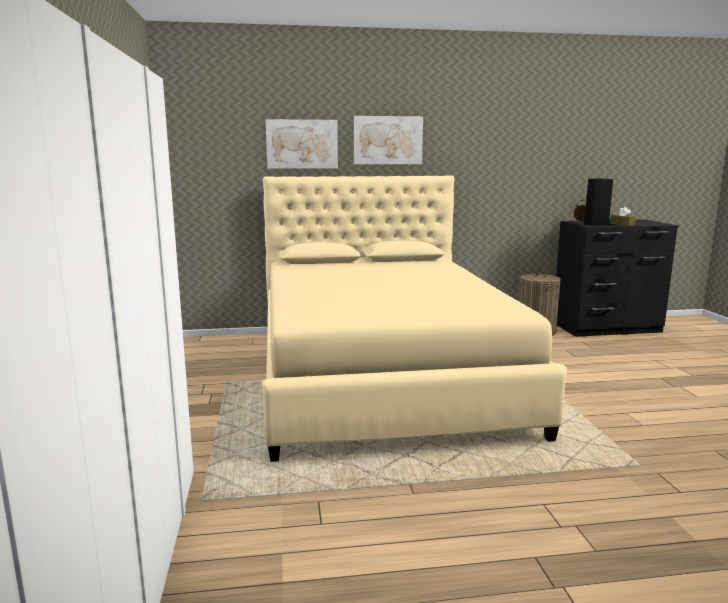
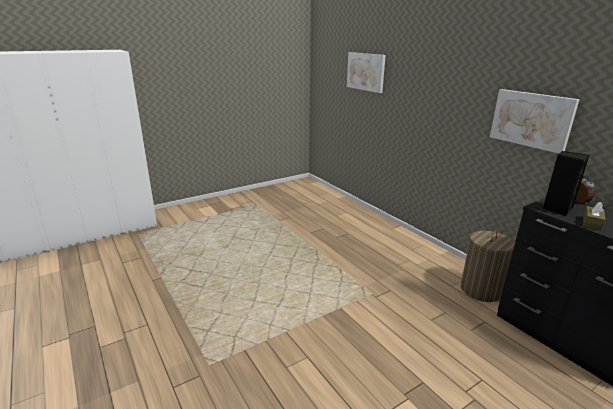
camera: 65 degrees right, 10 degrees up
beige bed [262,176,567,462] -> none
picture [354,116,423,164] -> picture moved to [490,89,580,153]

